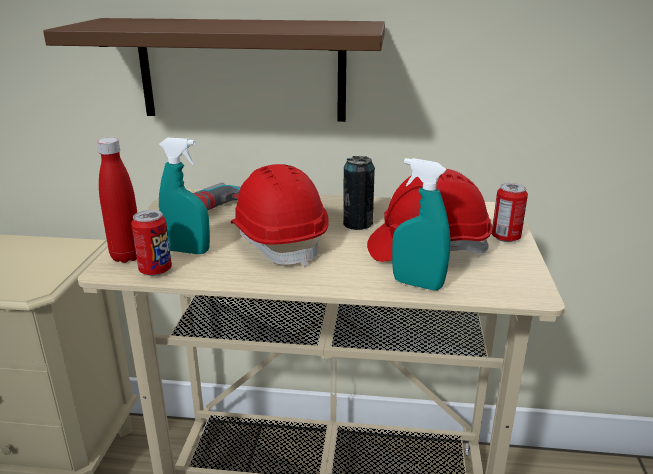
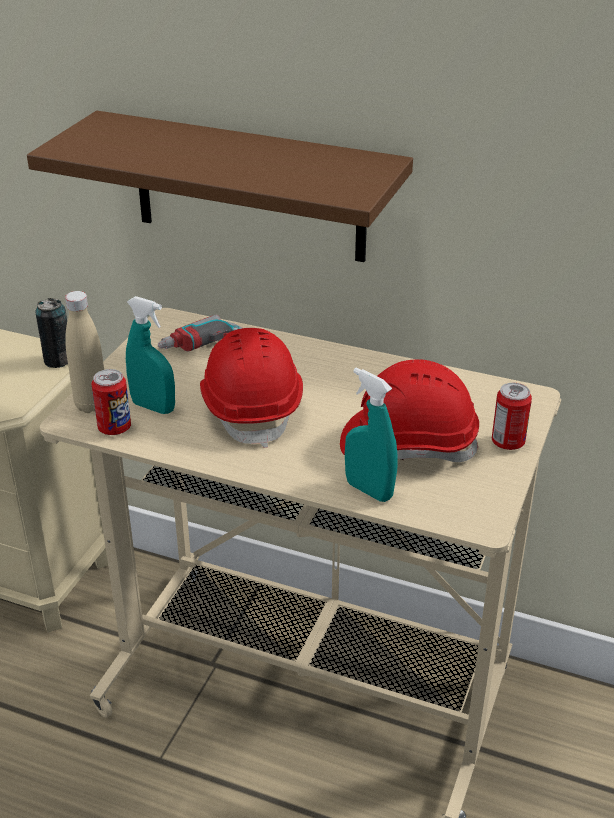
camera: 15 degrees right, 10 degrees up
red bottle [97,138,137,263] -> beige bottle [65,291,104,413]
can [343,156,375,230] -> can moved to [35,298,68,368]

